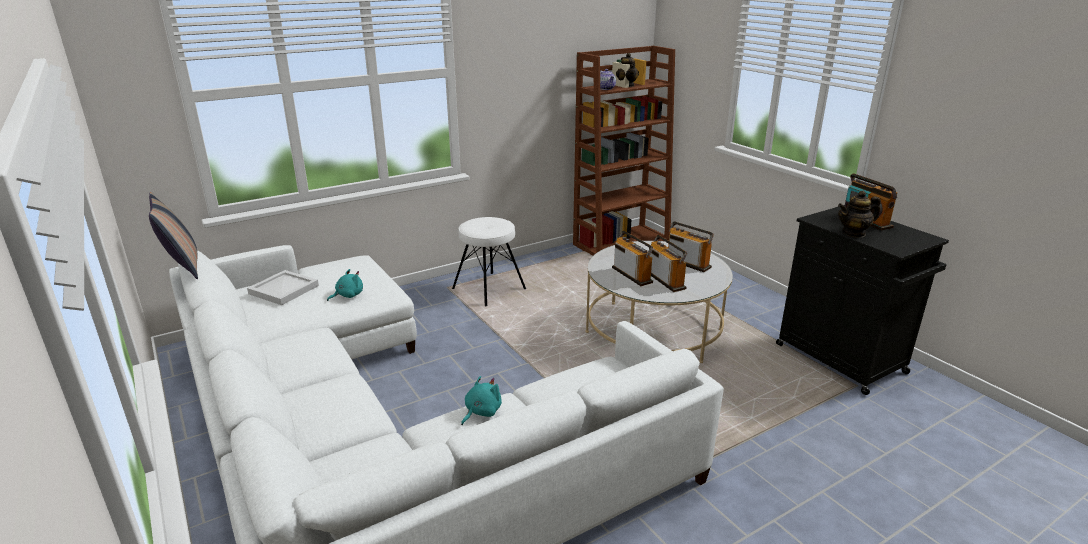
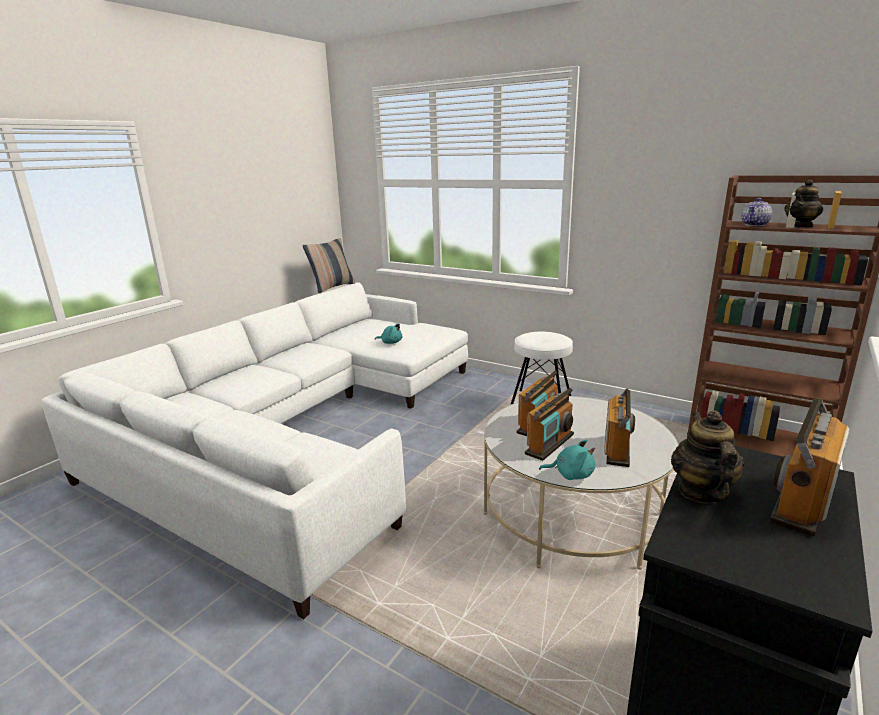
camera: 65 degrees right, 5 degrees down
white tray [247,270,319,305] -> none
turquoise plush toy [461,376,502,425] -> turquoise plush toy moved to [539,440,595,480]
teapot [838,191,881,238] -> teapot turned 45 degrees clockwise [671,410,744,504]

